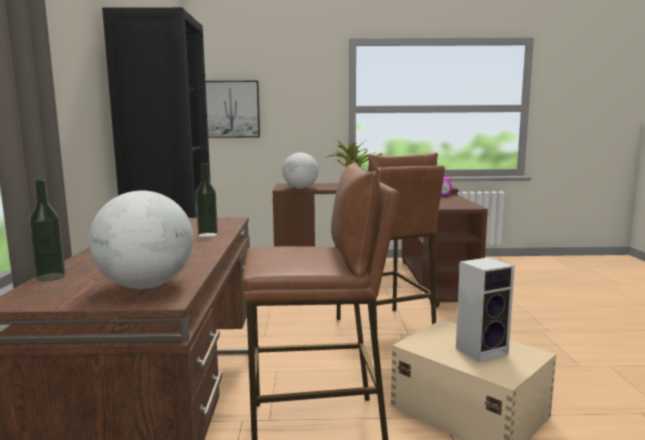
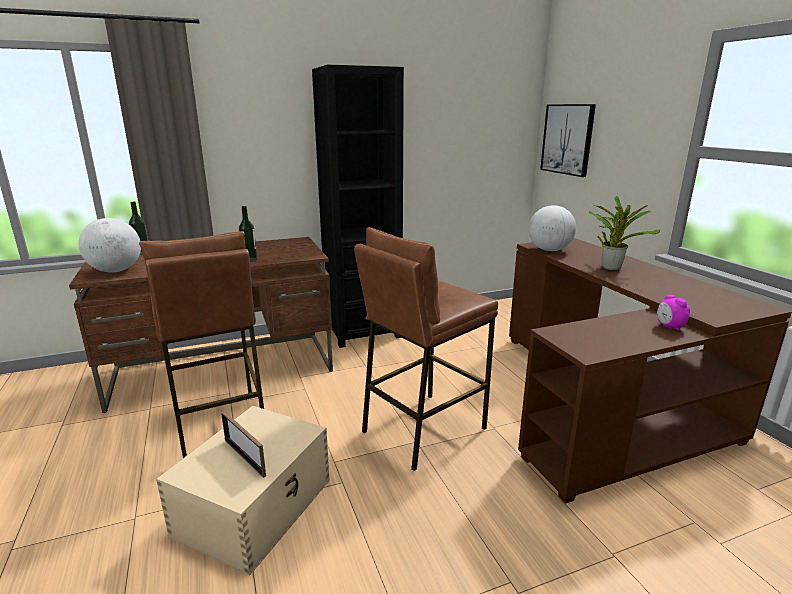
camera: 70 degrees right, 10 degrees up
speaker [456,257,515,362] -> picture frame [221,411,266,478]

